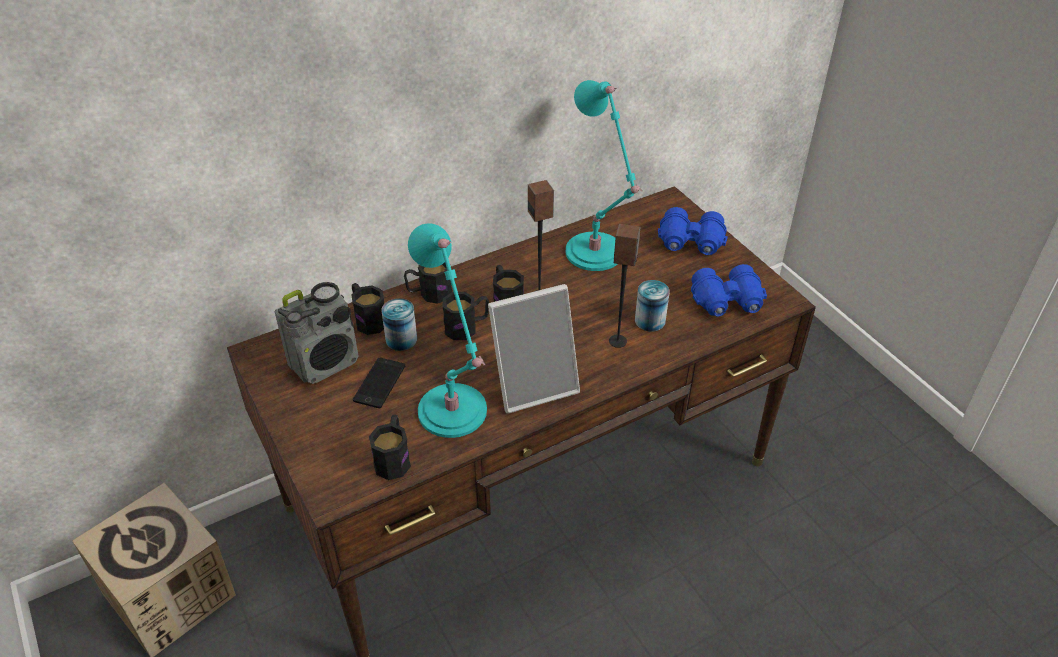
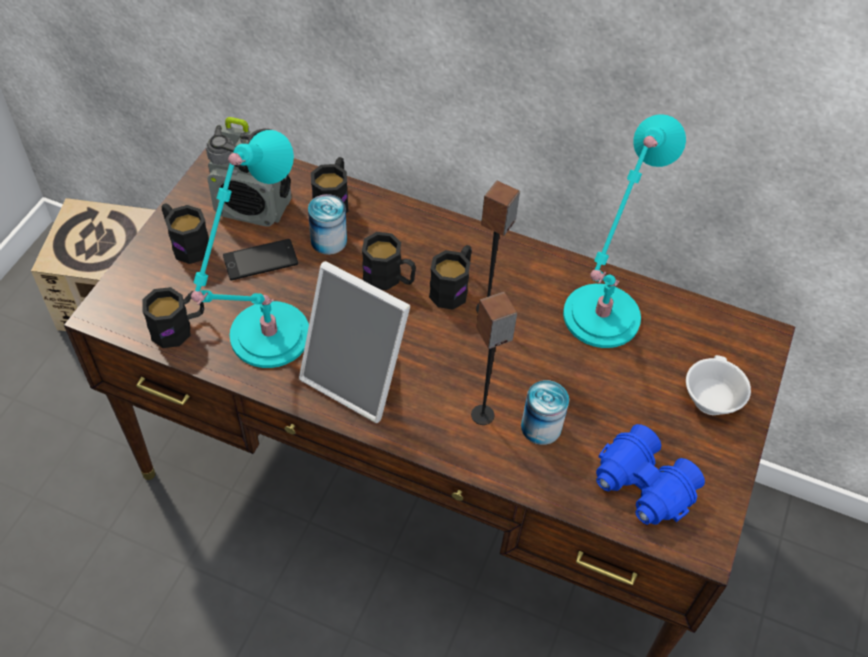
camera: 50 degrees right, 10 degrees up
black mug [404,262,452,304] -> black mug moved to [162,203,209,264]
blue binoculars [658,207,728,255] -> white cup [686,355,751,415]

